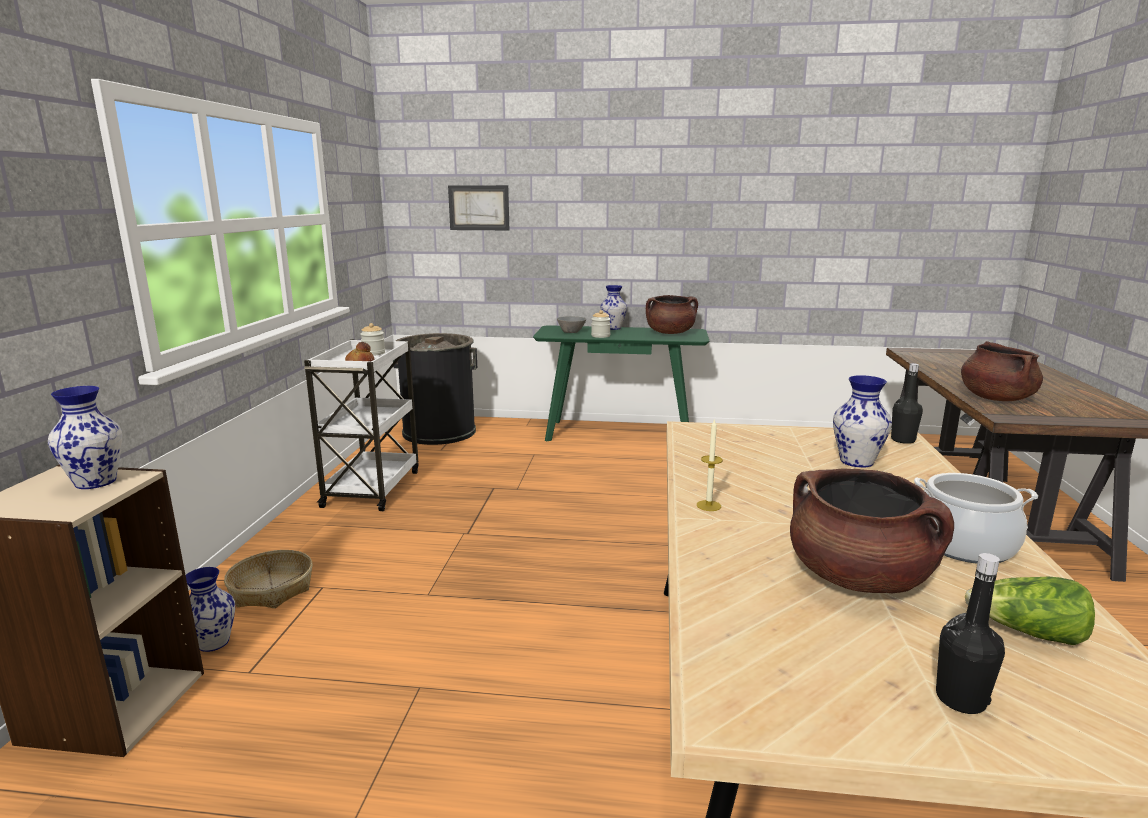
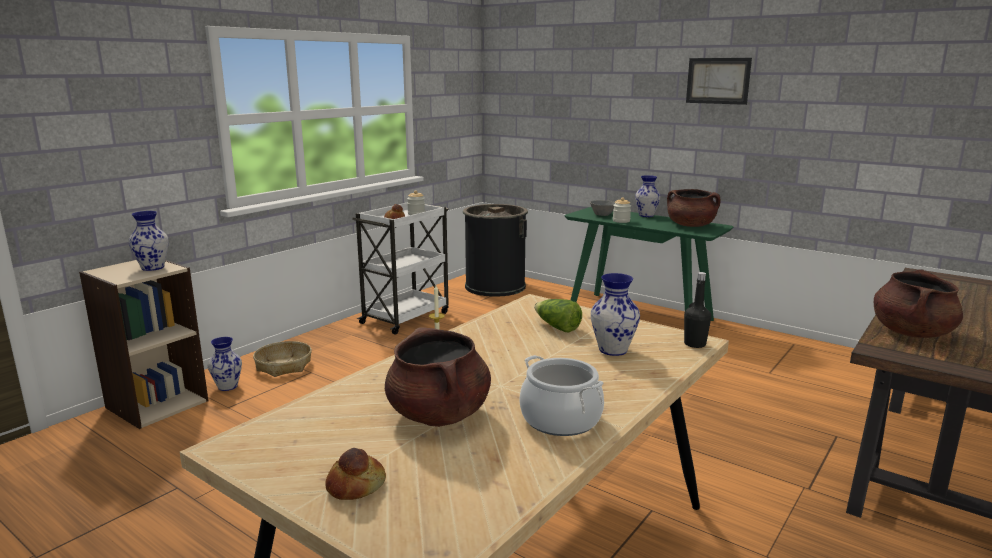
camera: 30 degrees right, 0 degrees up
picture [448,185,509,230] -> picture moved to [686,58,752,105]
black bottle [936,553,1005,714] -> bread [325,448,386,500]
lettuce [965,577,1095,645] -> lettuce moved to [534,299,582,333]

